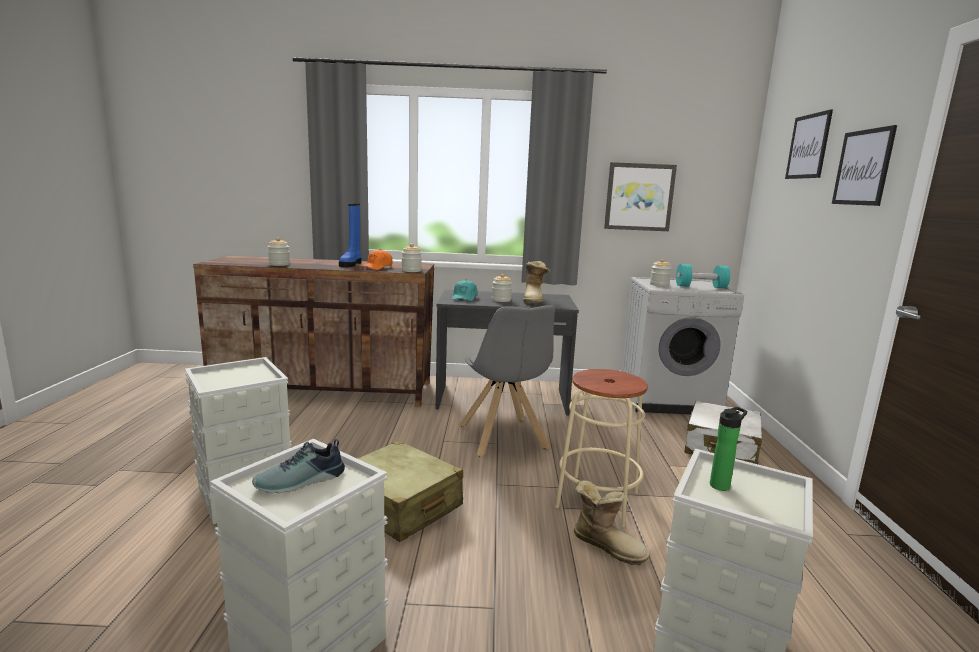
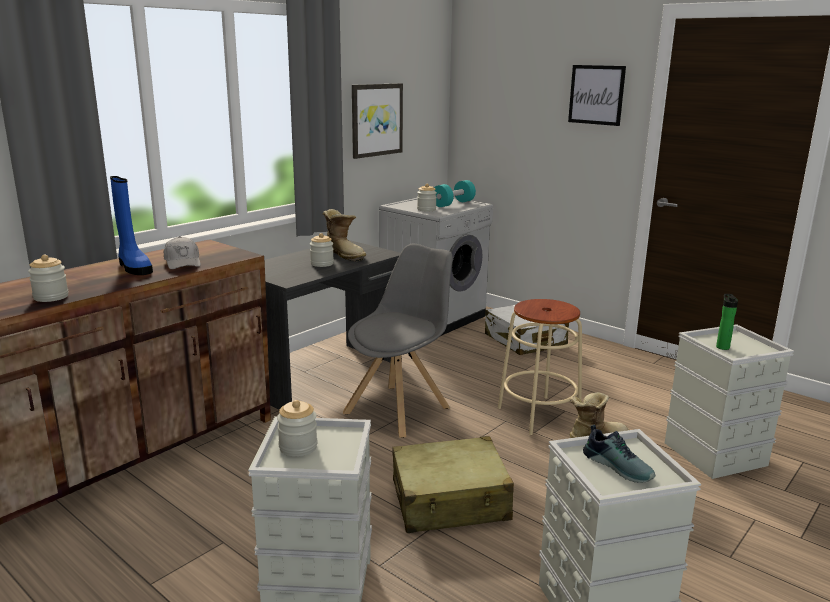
camera: 50 degrees left, 5 degrees up
shoe [252,439,345,494] -> shoe turned 45 degrees counterclockwise [583,425,656,483]
orange cap [360,249,393,270] -> white cap [164,236,201,269]
jar [402,243,422,272] -> jar moved to [277,400,317,457]
turquoise cap [452,280,477,301] -> none
grey chair [459,305,555,457] -> grey chair turned 75 degrees counterclockwise [343,244,453,438]
picture [785,109,833,179] -> none

